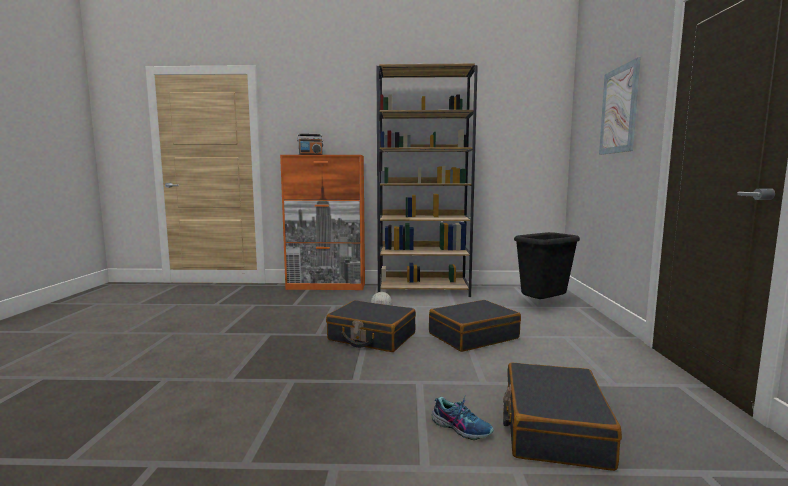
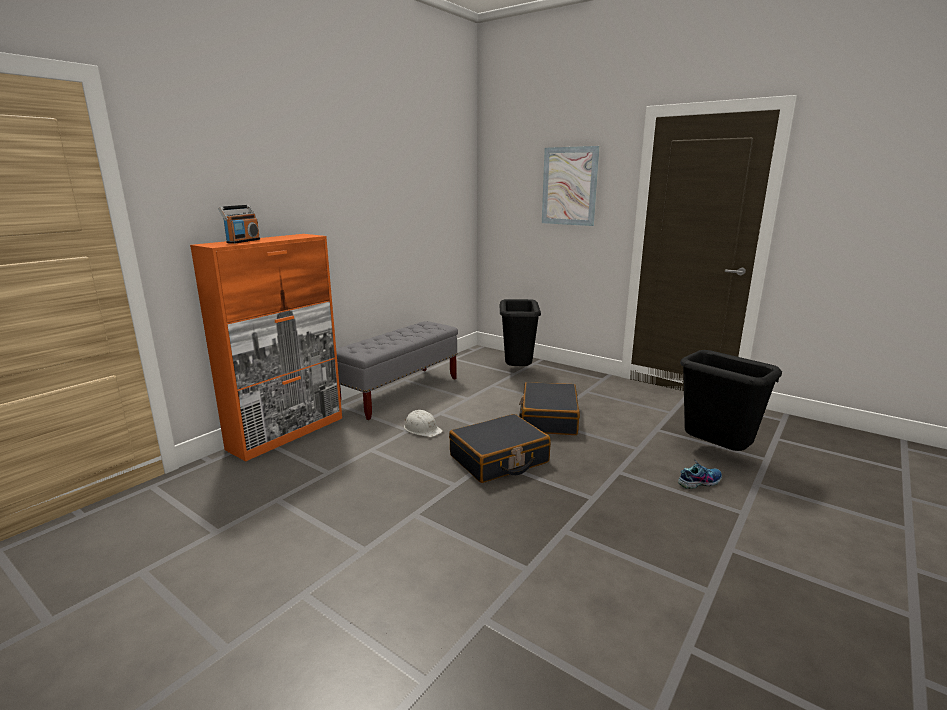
camera: 55 degrees left, 10 degrees up
brown bookcase [376,63,478,297] -> grey bench [336,321,458,420]
black suitcase [503,362,622,471] -> black trash can [680,350,782,451]

